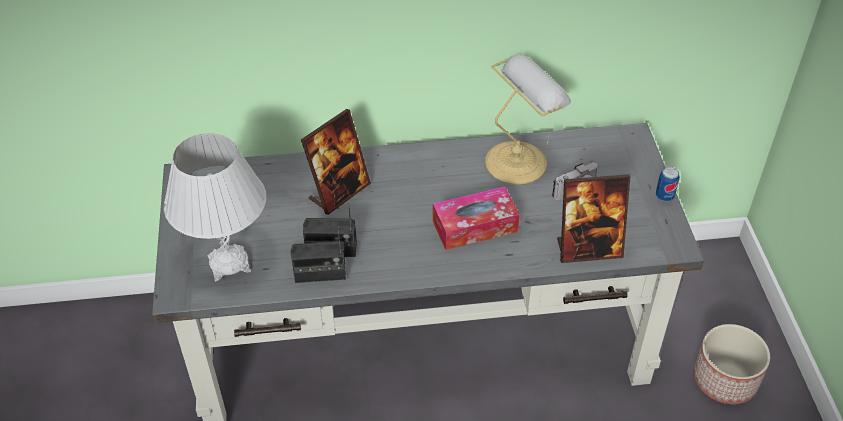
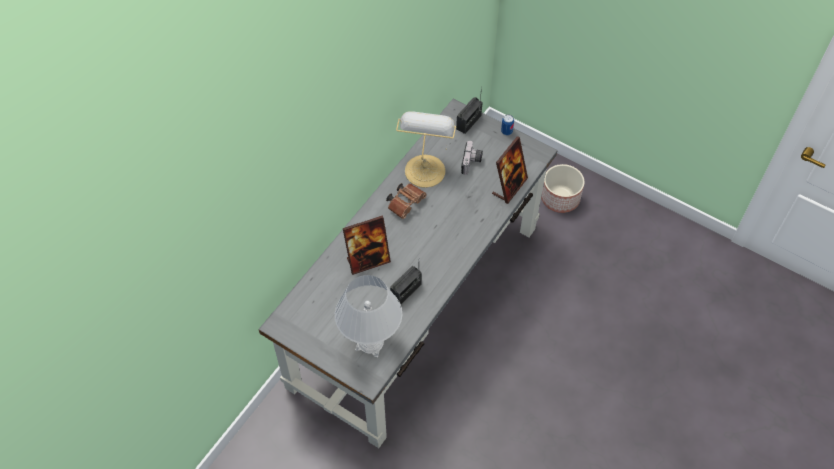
camera: 50 degrees left, 10 degrees up
radio [291,226,346,283] -> radio moved to [456,86,483,134]
picture frame [301,109,371,215] -> picture frame turned 75 degrees clockwise [343,216,391,275]
tissue box [433,187,520,250] -> none
none -> brown binoculars [386,183,427,219]

